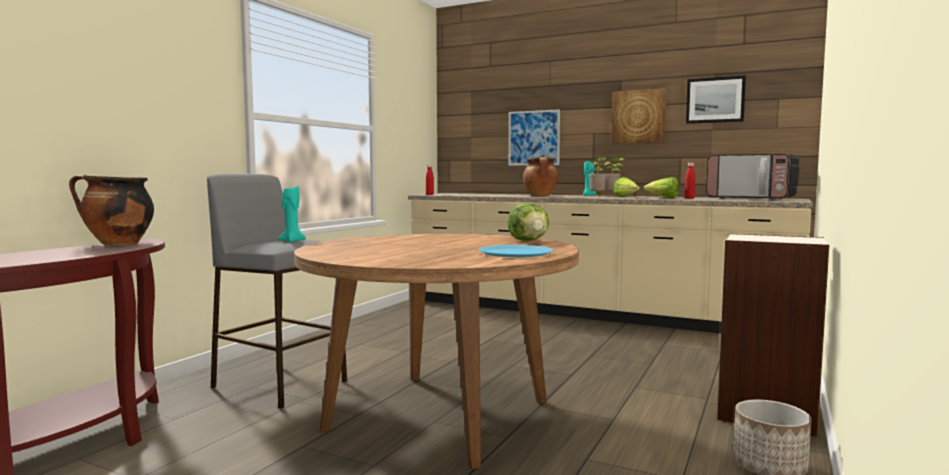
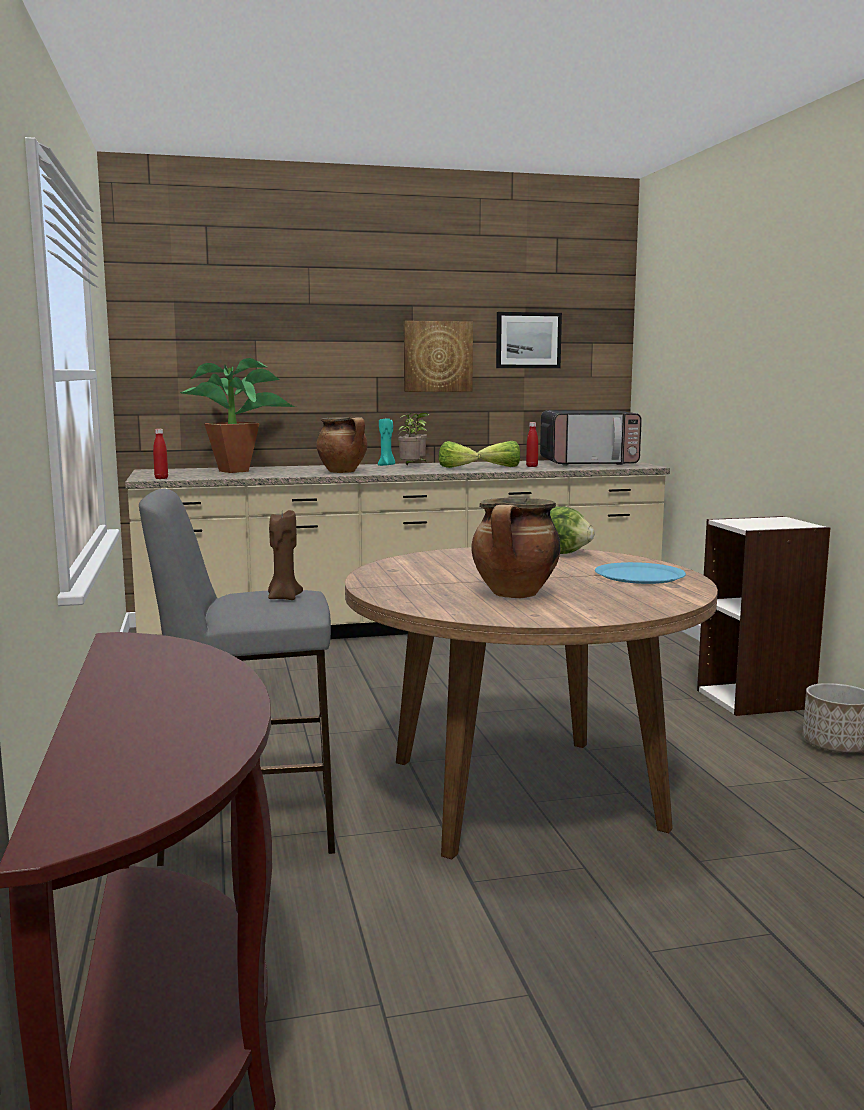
camera: 40 degrees left, 5 degrees up
cooking pot [69,174,154,245] -> cooking pot moved to [471,498,560,598]
turquoise candle [278,186,306,242] -> brown candle [268,510,303,600]
picture [509,109,560,165] -> none
none -> potted plant [181,358,296,473]

